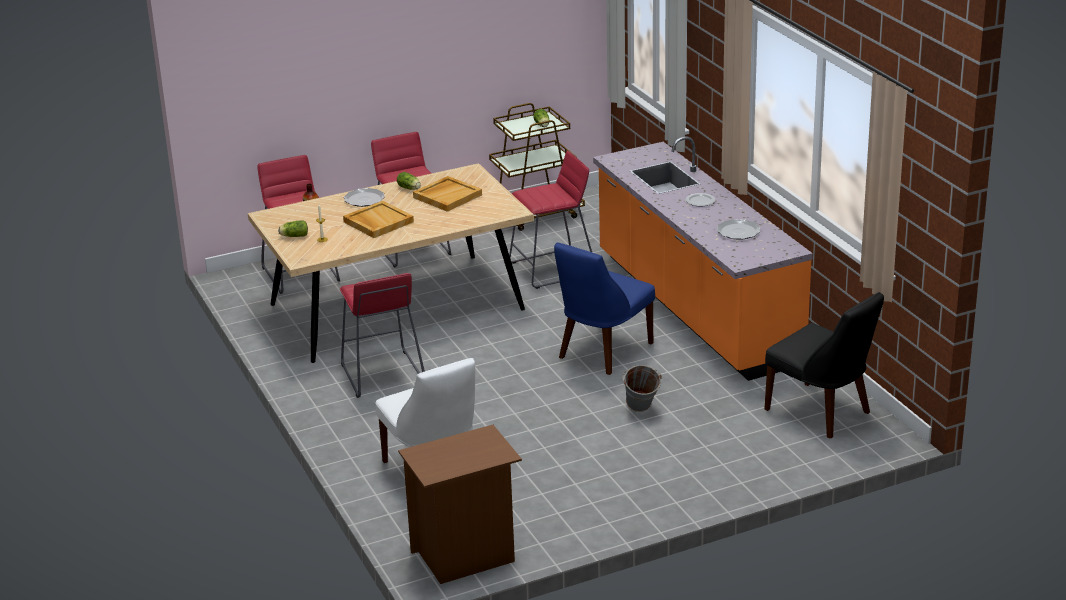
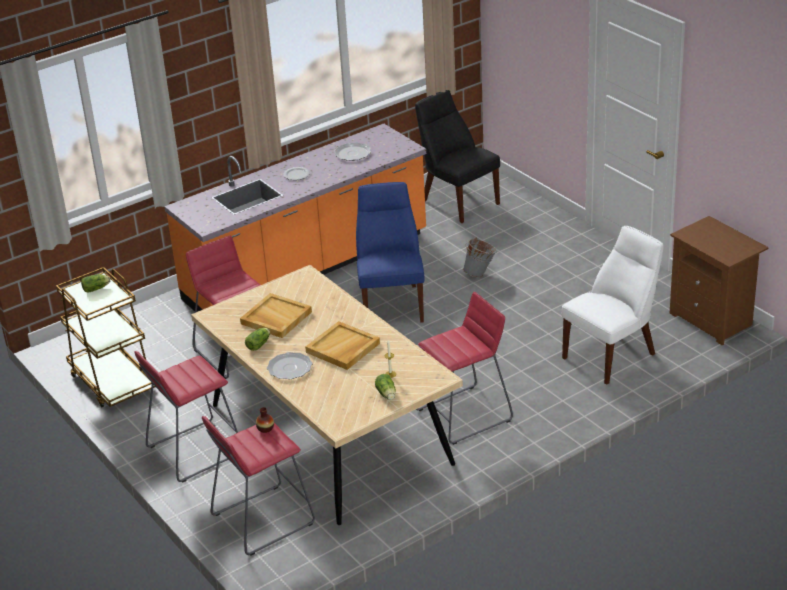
camera: 100 degrees left, 5 degrees up
blue chair [554,243,655,375] -> blue chair turned 120 degrees counterclockwise [356,182,425,323]
black chair [764,292,884,438] -> black chair turned 75 degrees counterclockwise [415,90,500,223]

